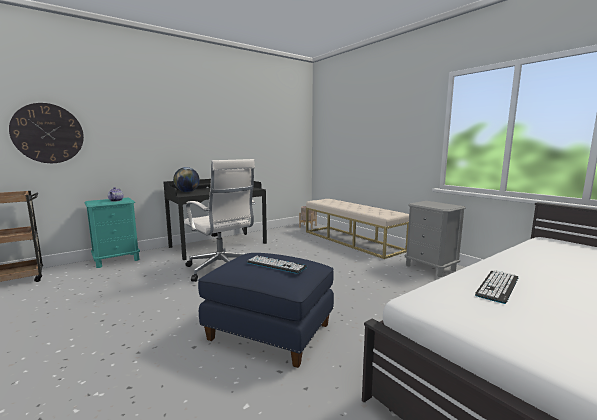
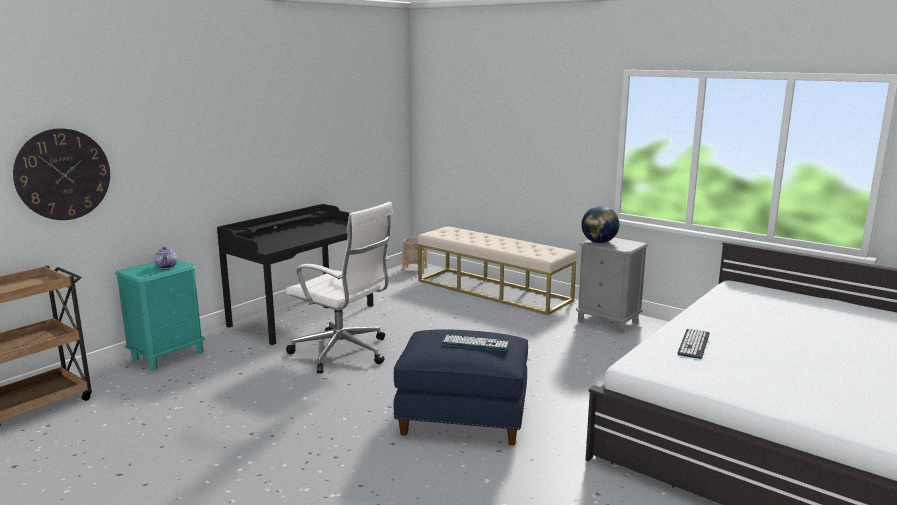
camera: 15 degrees left, 5 degrees up
globe [173,167,200,192] -> globe moved to [581,206,619,243]

